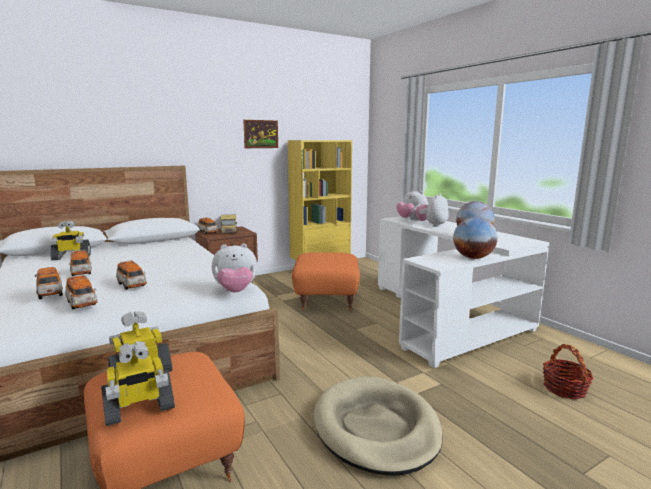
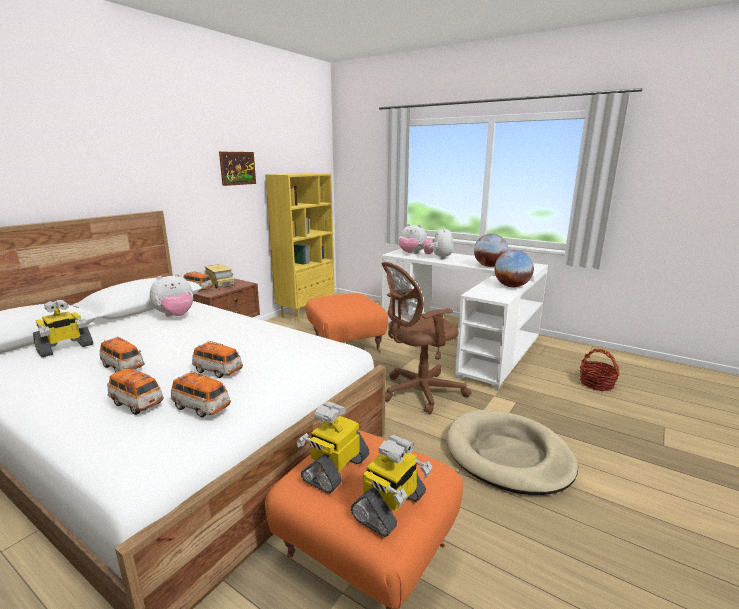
camera: 25 degrees left, 5 degrees up
plush toy [212,243,257,293] -> plush toy moved to [150,273,193,317]
none -> brown office chair [381,262,472,414]

